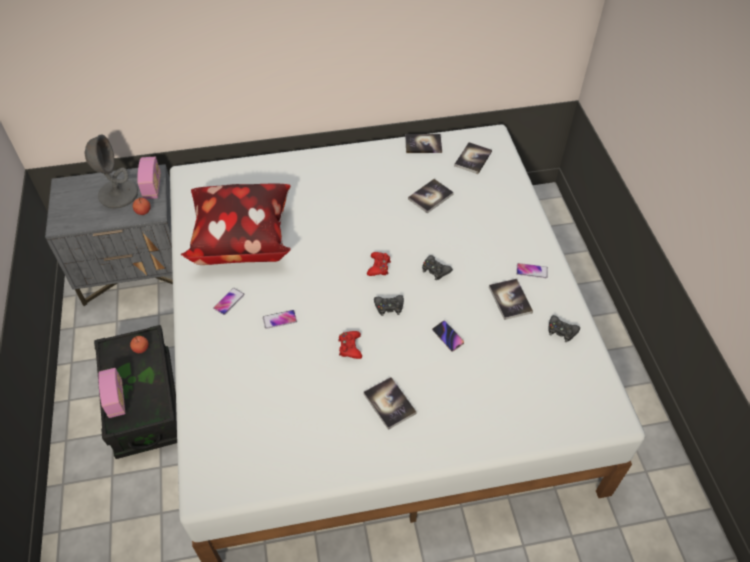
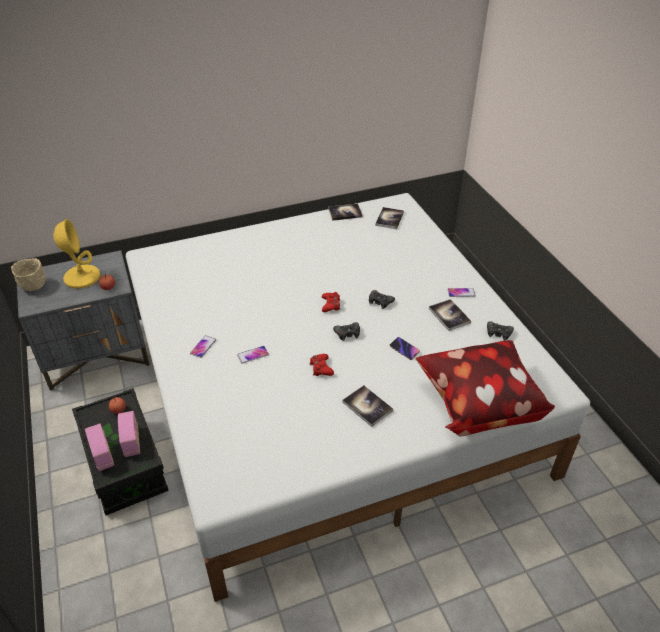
camera: 10 degrees left, 10 degrees down
grey table lamp [85,134,138,209] -> yellow table lamp [53,219,100,289]
radio [137,157,161,199] -> radio moved to [118,411,140,457]
pillow [180,183,291,265] -> pillow moved to [416,340,555,437]
book [408,179,454,213] -> none
none -> beige bowl [11,258,46,291]

